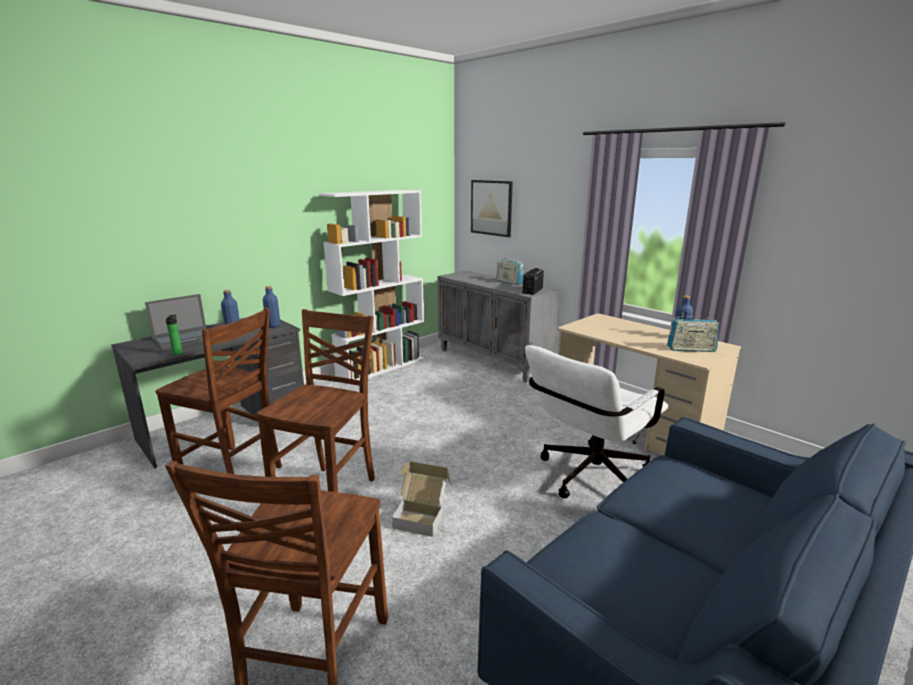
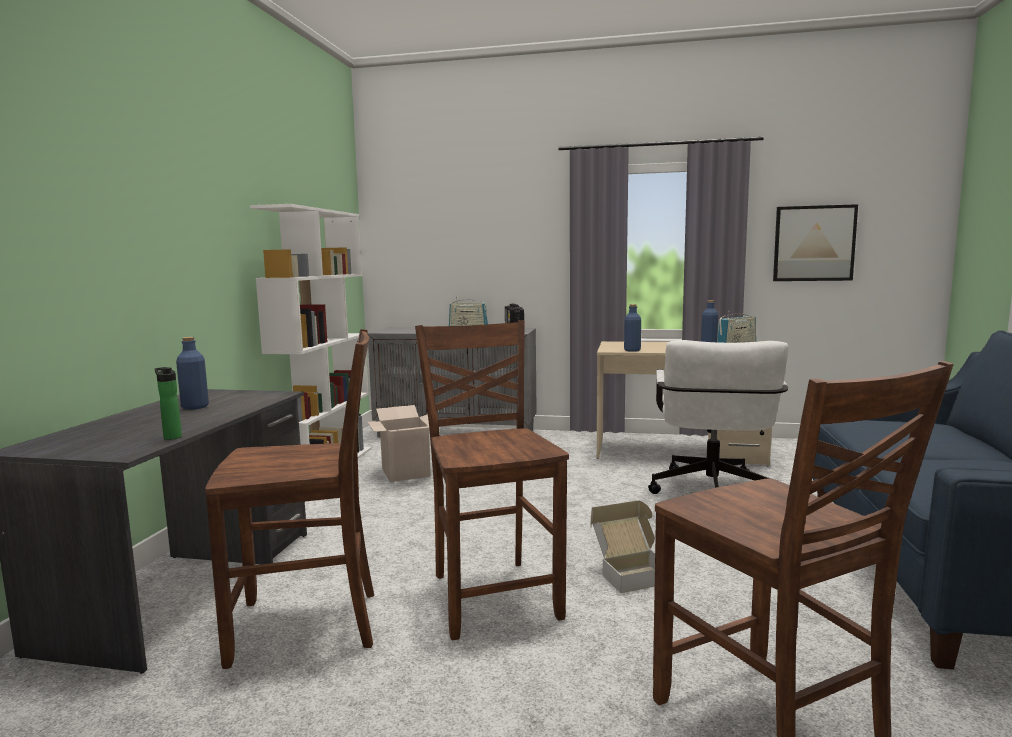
camera: 35 degrees left, 10 degrees down
laptop [145,294,206,350] -> none
blue bottle [263,286,281,328] -> blue bottle moved to [624,304,641,352]
picture [471,180,513,237] -> picture moved to [773,204,858,281]
none -> cardboard box [368,405,431,482]

